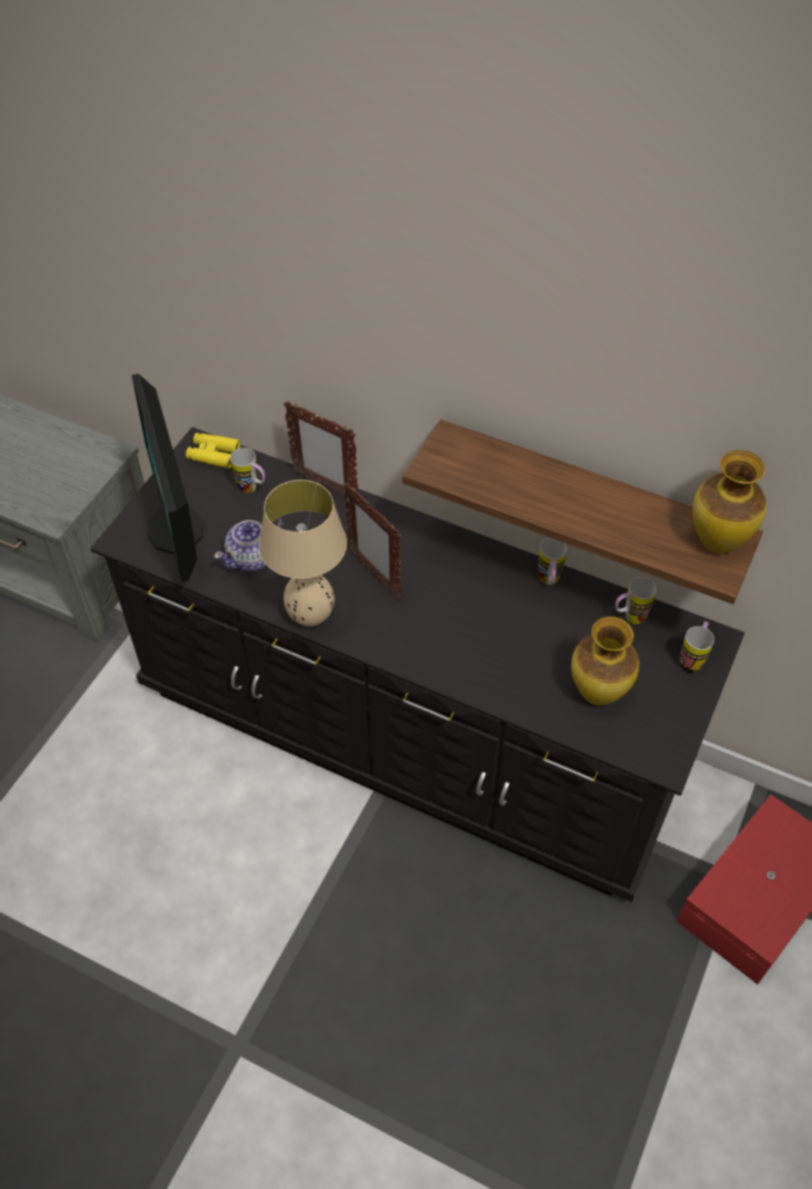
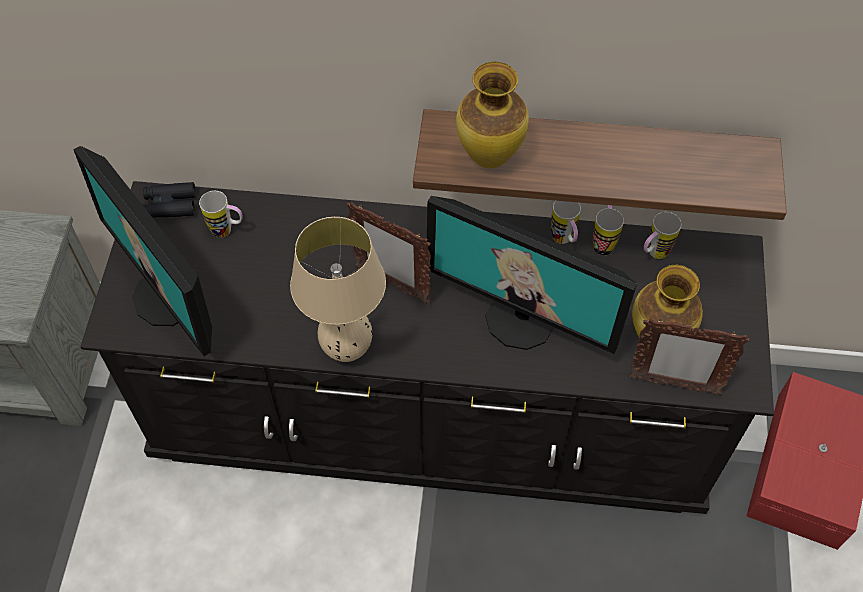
camera: 20 degrees left, 5 degrees up
yellow binoculars [186,433,240,468] -> black binoculars [143,182,196,218]
teapot [214,517,283,571] -> none
picture frame [284,401,358,496] -> picture frame moved to [628,318,750,395]
mug [680,621,714,674] -> mug moved to [593,205,624,256]
vase [692,450,767,554] -> vase moved to [456,62,529,168]
none -> monitor [427,196,637,354]

